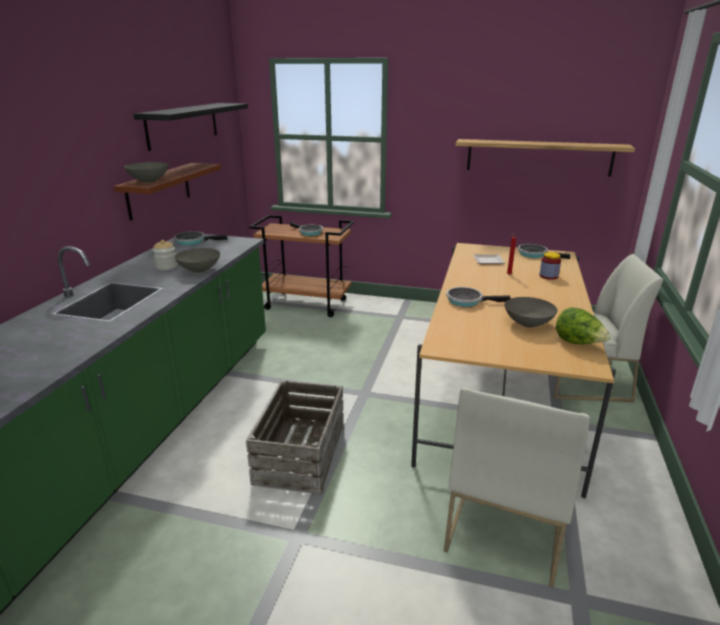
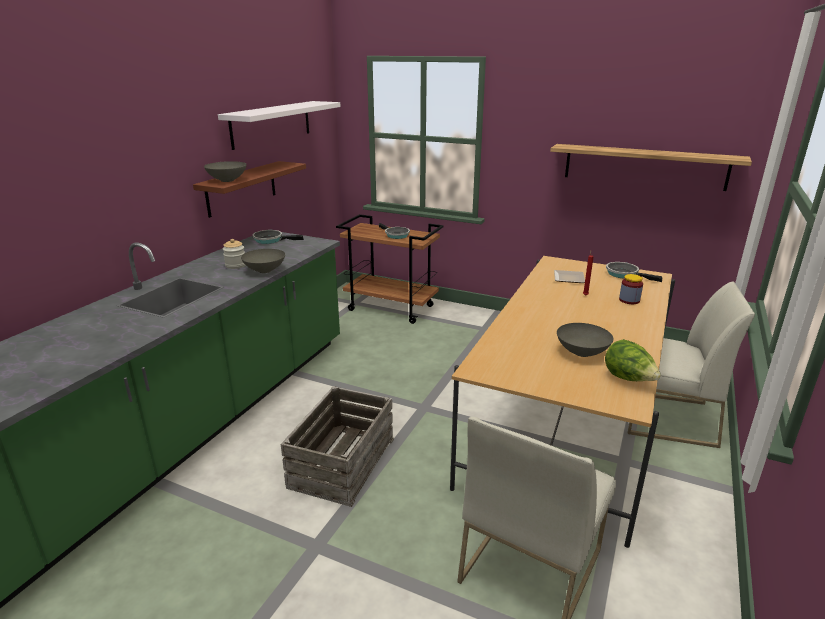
camera: 10 degrees right, 0 degrees up
black shelf [134,103,248,151] -> white shelf [218,101,341,150]
frying pan [446,287,511,307] -> none

